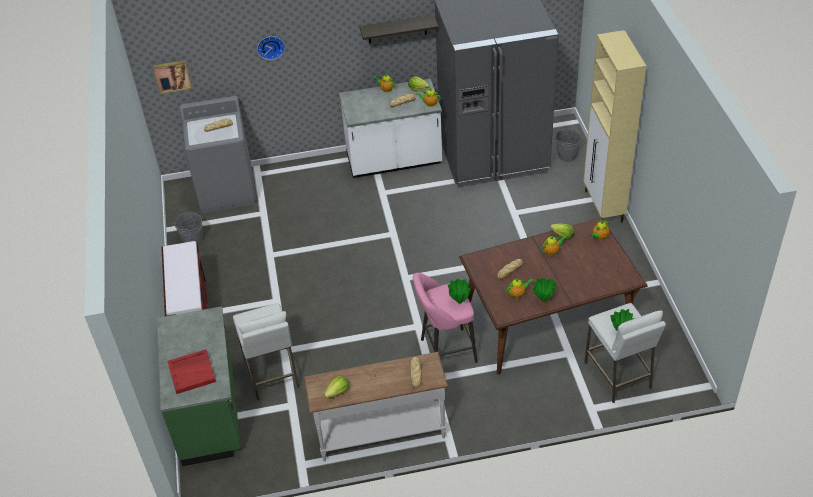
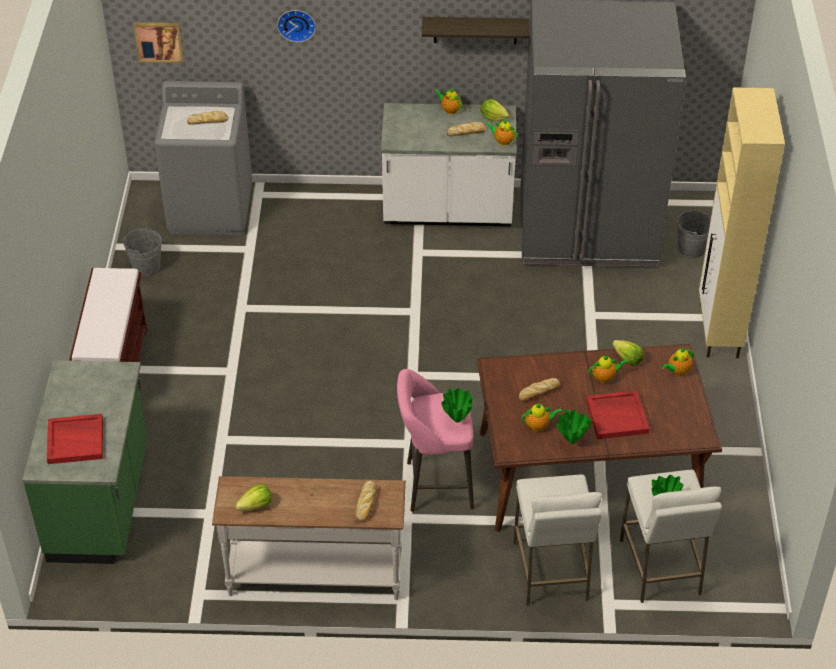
camera: 10 degrees right, 0 degrees up
white stool [233,303,299,400] -> white stool moved to [513,475,602,606]
none -> red tray [586,390,650,439]

